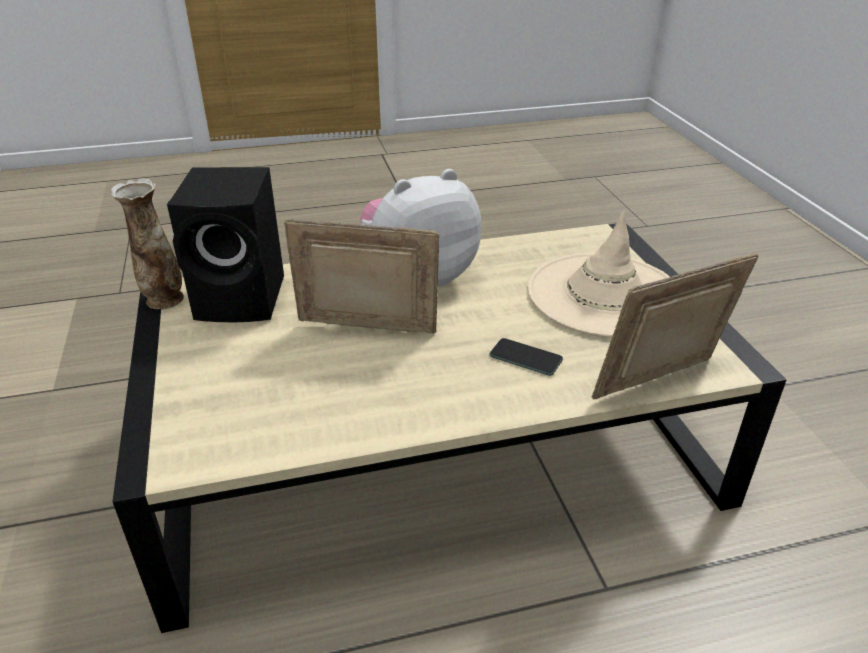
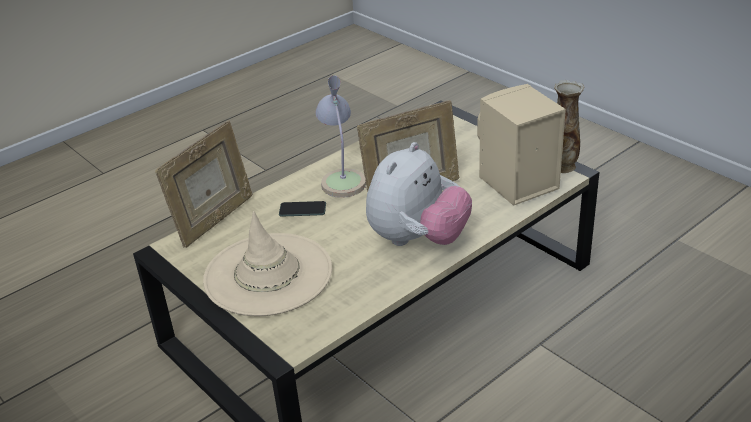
camera: 155 degrees right, 0 degrees up
black speaker [167,167,284,322] -> beige speaker [477,84,566,206]
none -> table lamp [316,75,366,198]

